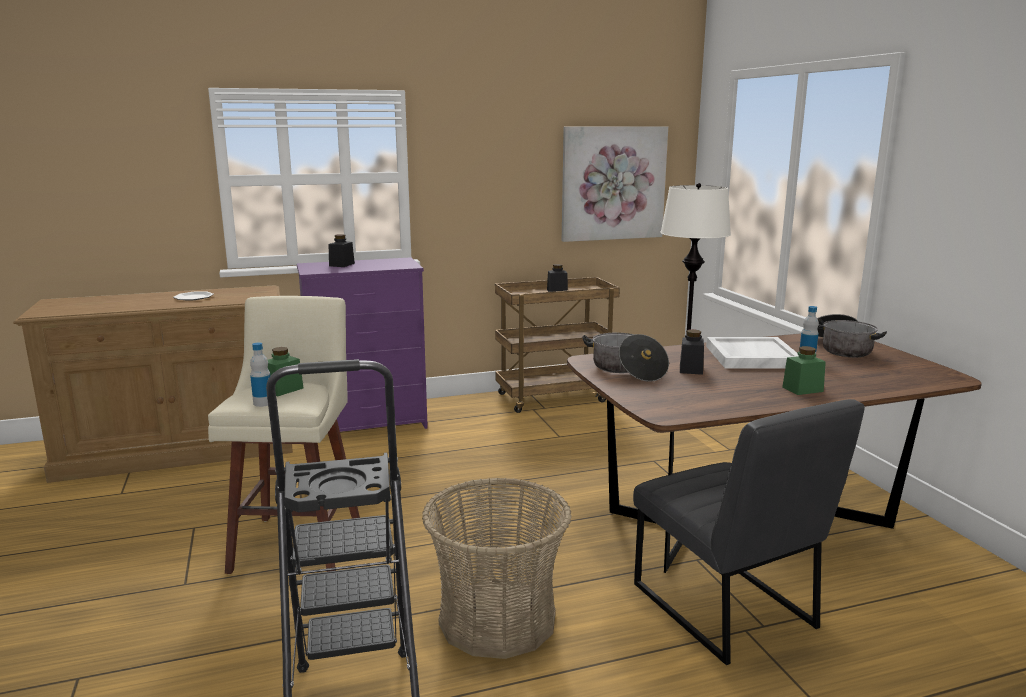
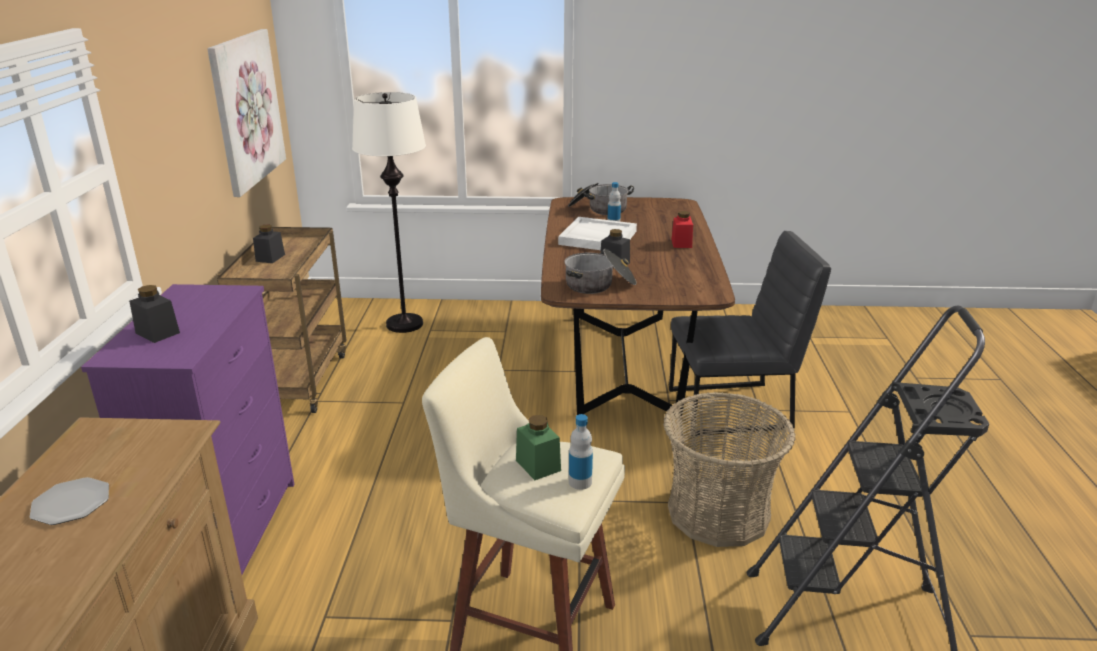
camera: 70 degrees left, 10 degrees up
green jar [782,346,826,395] -> red jar [671,211,693,248]

